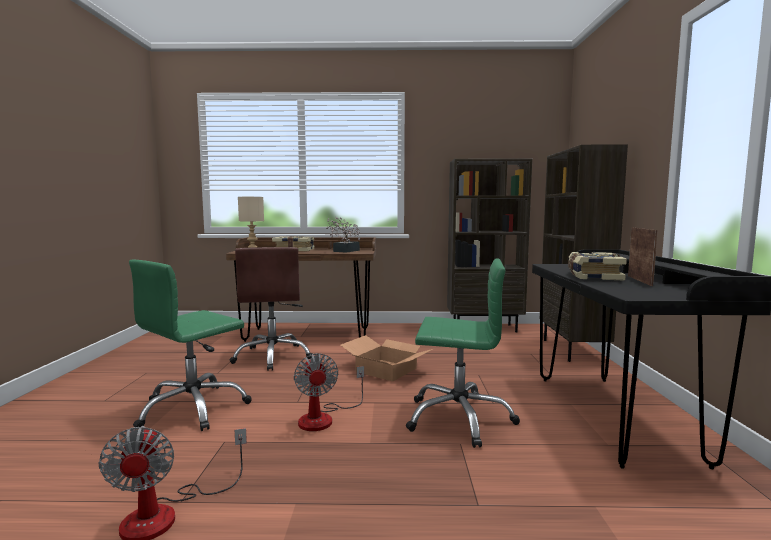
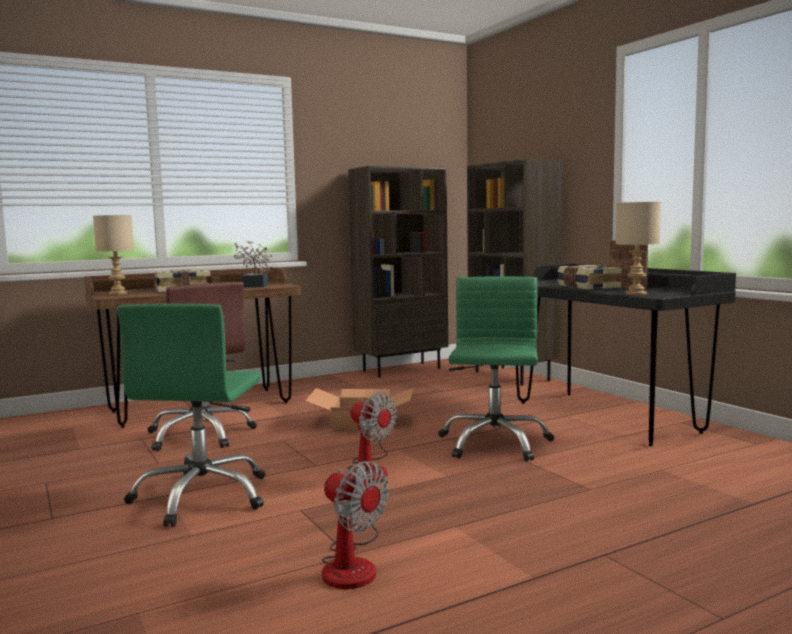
camera: 30 degrees left, 0 degrees up
green office chair [406,258,520,448] -> green office chair turned 60 degrees counterclockwise [438,276,554,461]
none -> beige table lamp [616,202,661,295]

